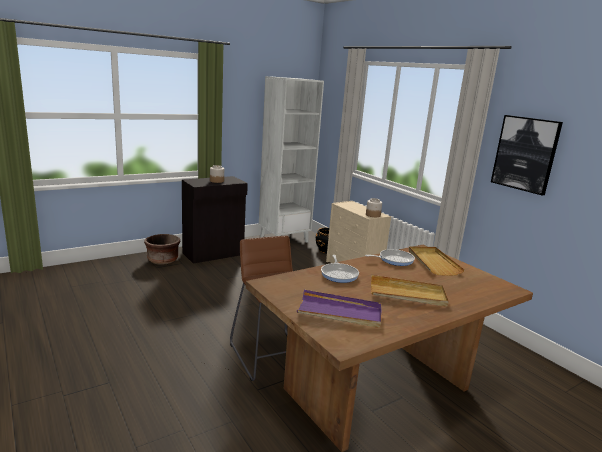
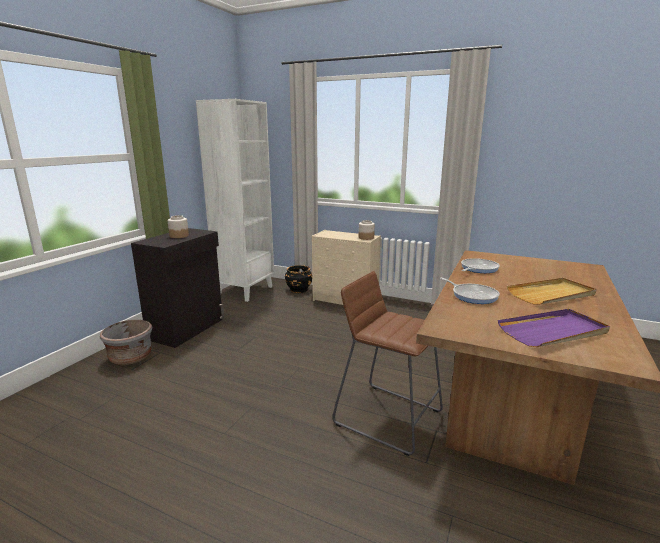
camera: 30 degrees left, 0 degrees up
brown planter [144,234,180,265] -> grey planter [100,320,152,365]
beige tray [409,246,465,276] -> none
picture [491,115,563,195] -> none

